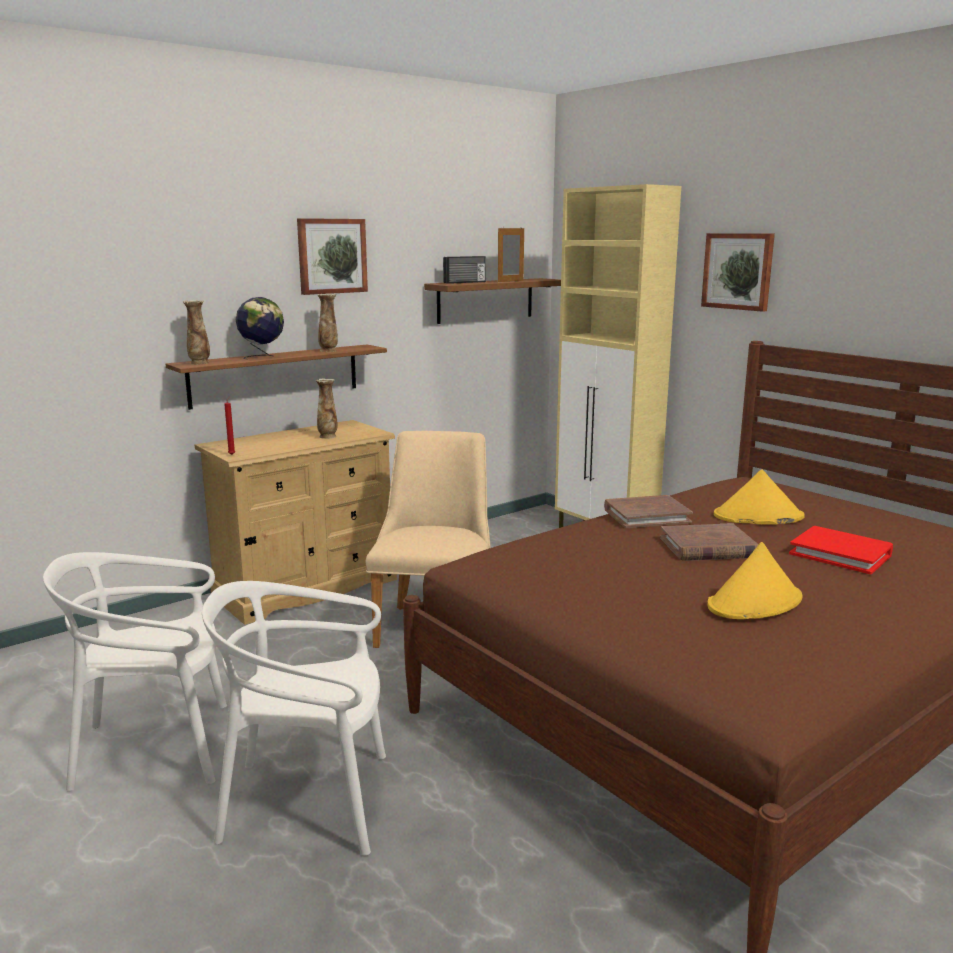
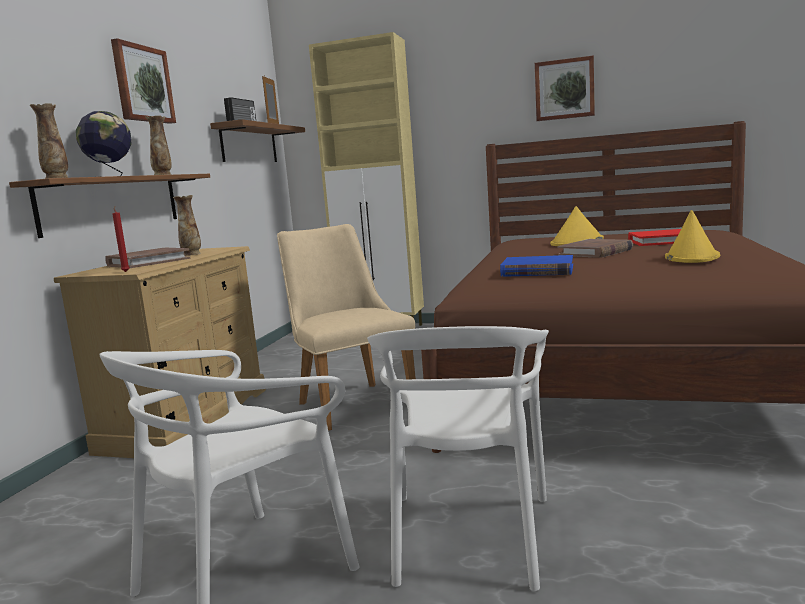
camera: 35 degrees left, 5 degrees down
white chair [202,581,386,855] -> white chair turned 45 degrees counterclockwise [367,326,549,591]
brown book [604,495,693,528] -> brown book moved to [105,248,191,268]
picture [701,233,775,312] -> picture moved to [535,55,595,121]
none -> blue book [500,255,573,277]

